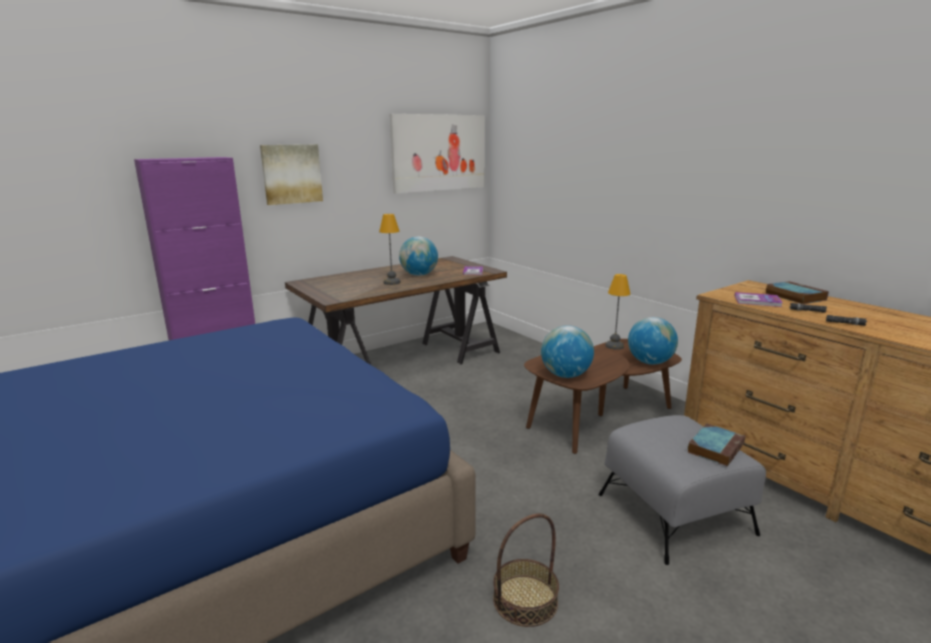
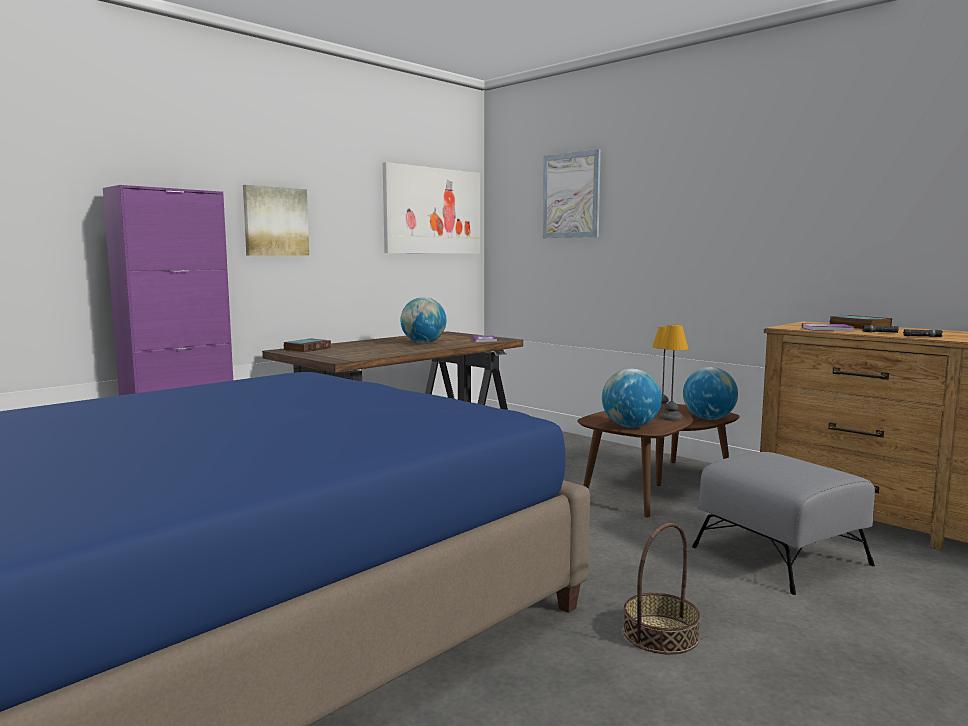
camera: 10 degrees left, 10 degrees down
table lamp [379,214,401,285] -> table lamp moved to [659,325,688,421]
book [687,423,745,466] -> book moved to [284,339,331,352]
none -> picture [543,149,601,238]

